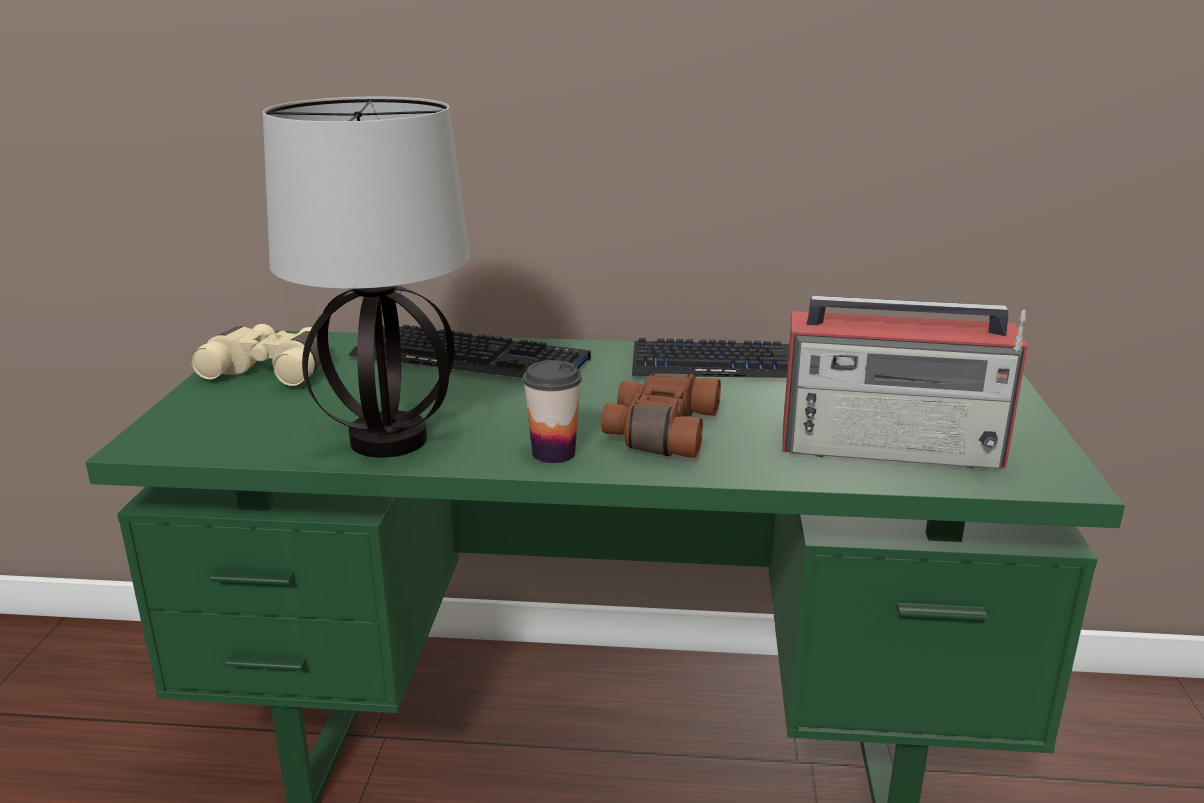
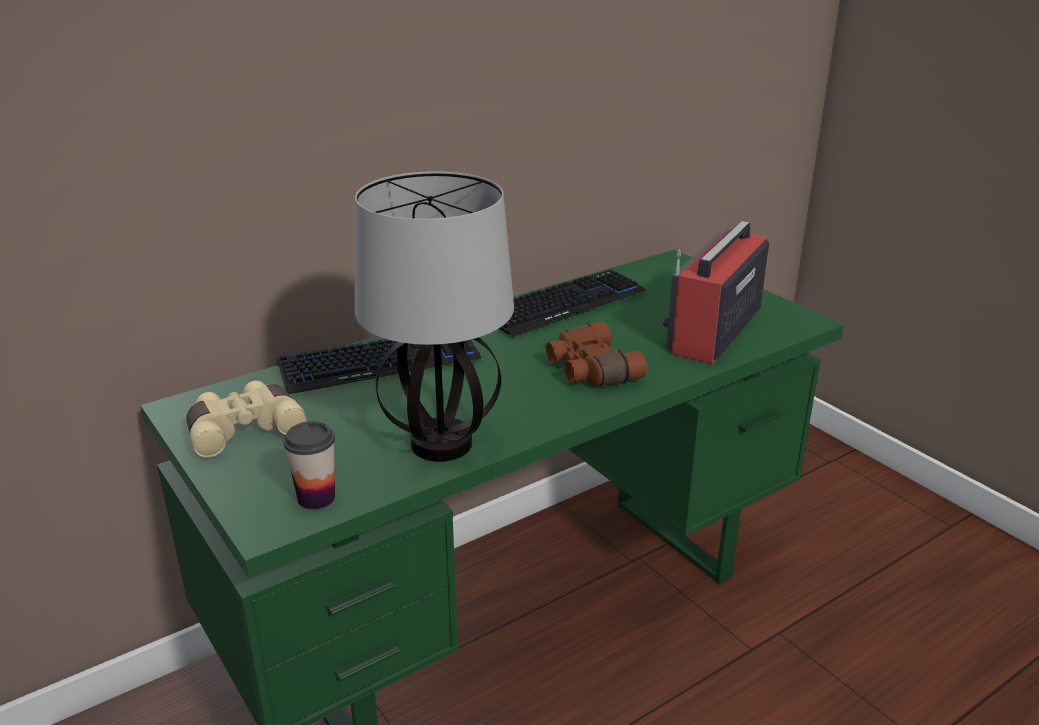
camera: 40 degrees left, 5 degrees up
cup [523,360,582,463] -> cup moved to [283,421,335,509]
radio [782,295,1028,469] -> radio turned 150 degrees clockwise [662,221,769,364]

